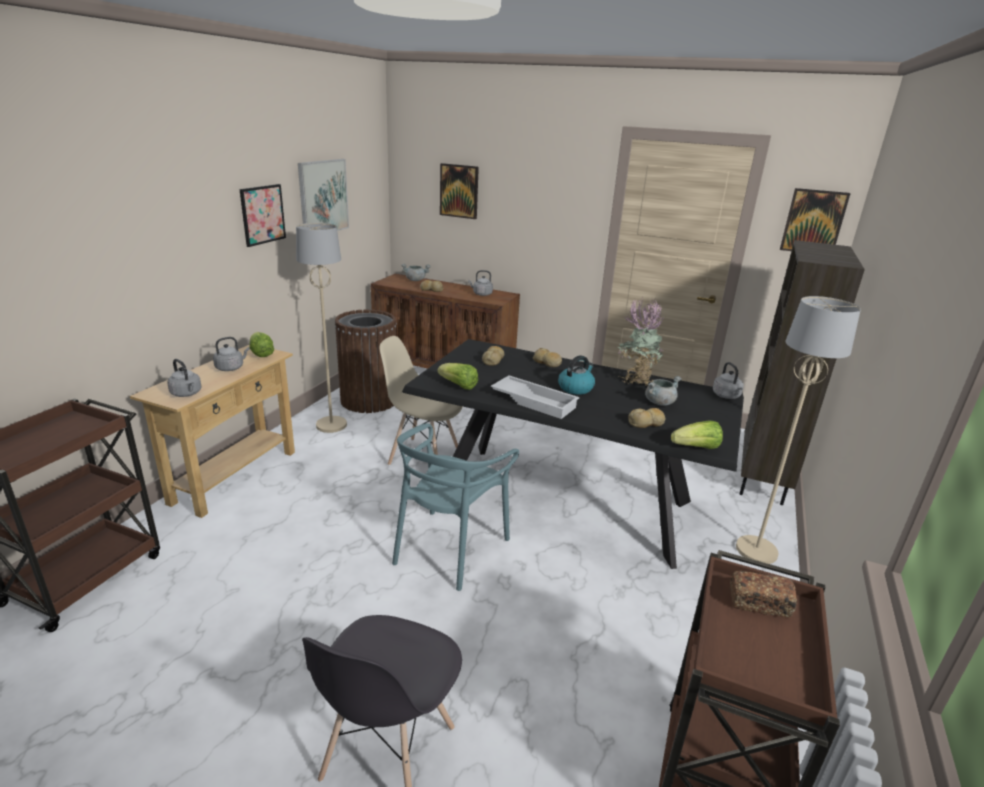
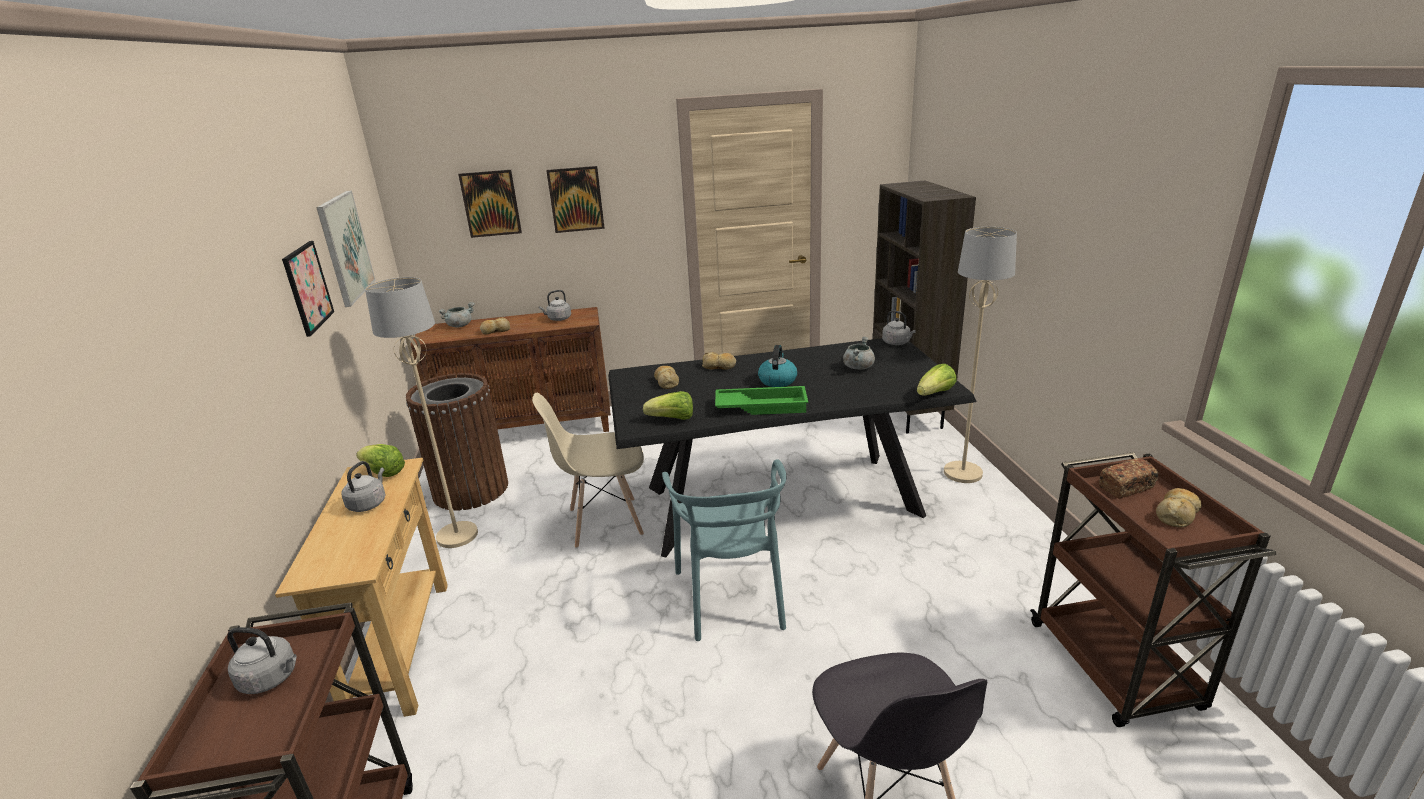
camera: 30 degrees left, 0 degrees up
grey kettle [167,359,202,397] -> grey kettle moved to [227,627,297,694]
white tray [491,375,580,419] -> green tray [715,386,808,415]
potted plant [617,298,665,386] -> none
bread [628,408,666,428] -> bread moved to [1156,488,1201,528]
picture [780,188,851,251] -> picture moved to [546,166,605,233]

